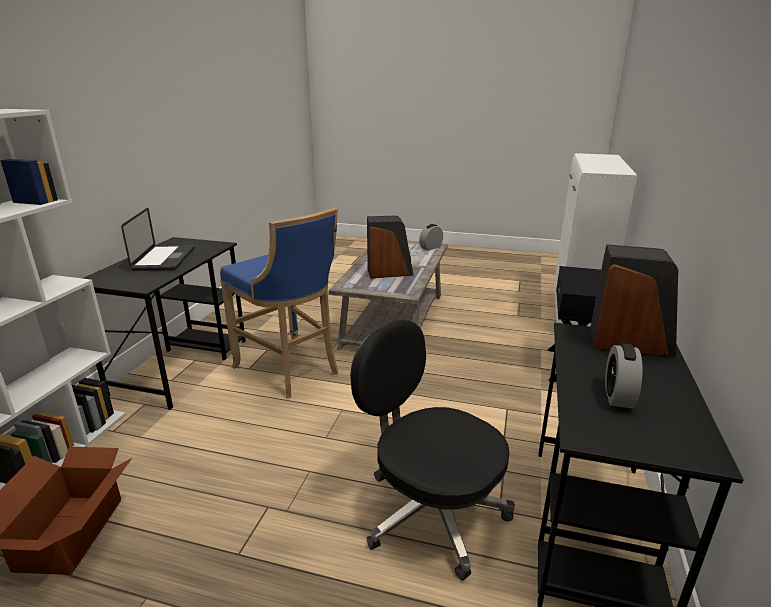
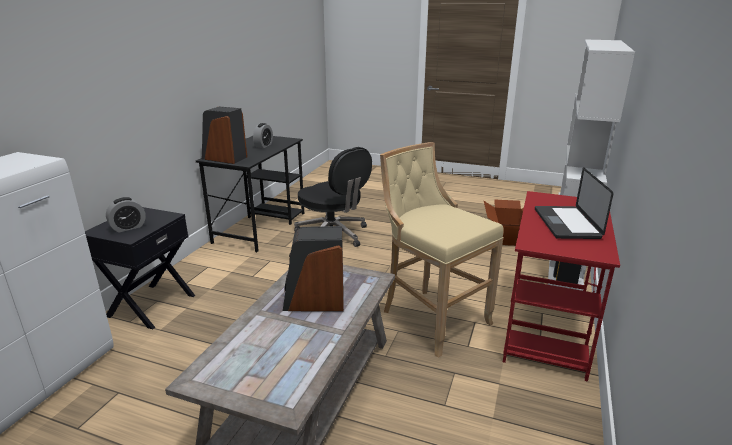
camera: 175 degrees left, 0 degrees up
black desk [83,237,246,410] -> red desk [503,191,620,382]
blue stool [220,208,339,398] -> beige stool [380,142,504,358]
alarm clock [419,224,443,251] -> alarm clock moved to [106,197,146,232]

